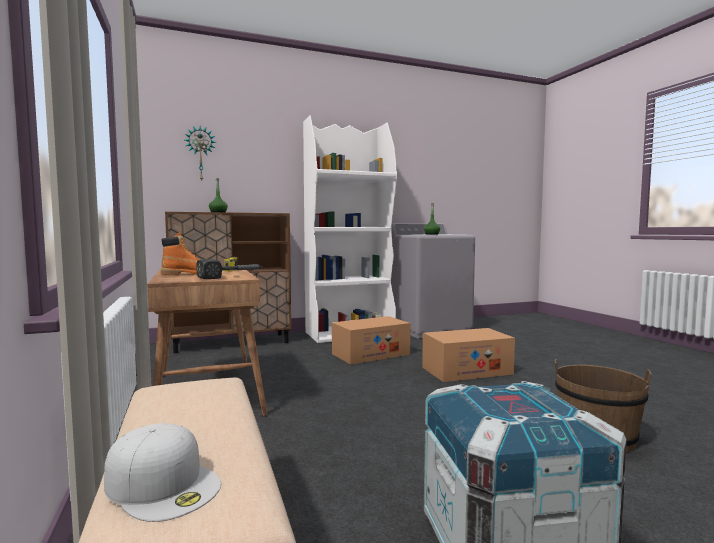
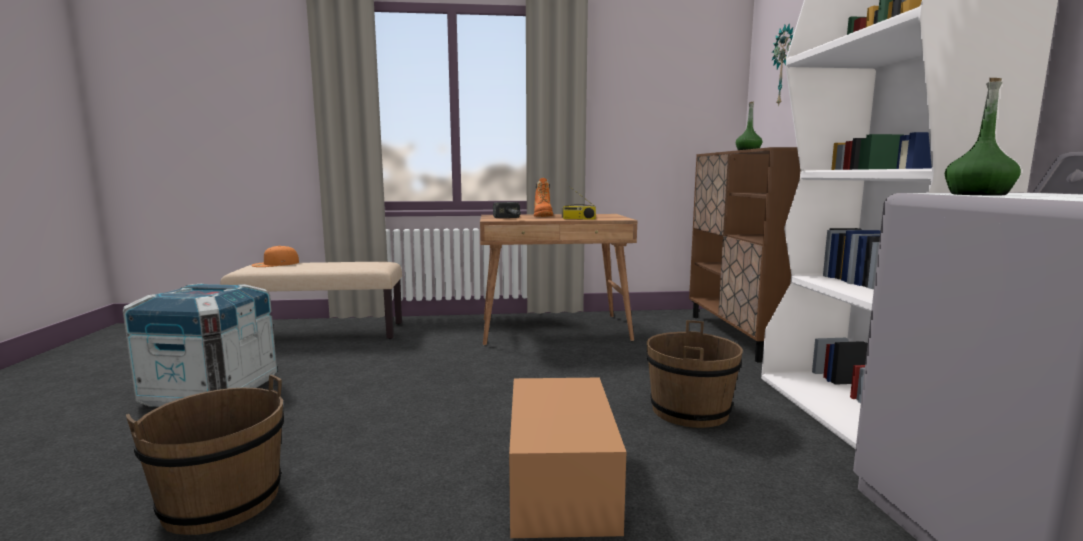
camera: 105 degrees right, 5 degrees up
white cap [104,423,221,522] -> orange cap [251,246,299,267]
cardboard box [332,316,411,365] -> brown bucket [646,320,743,428]

